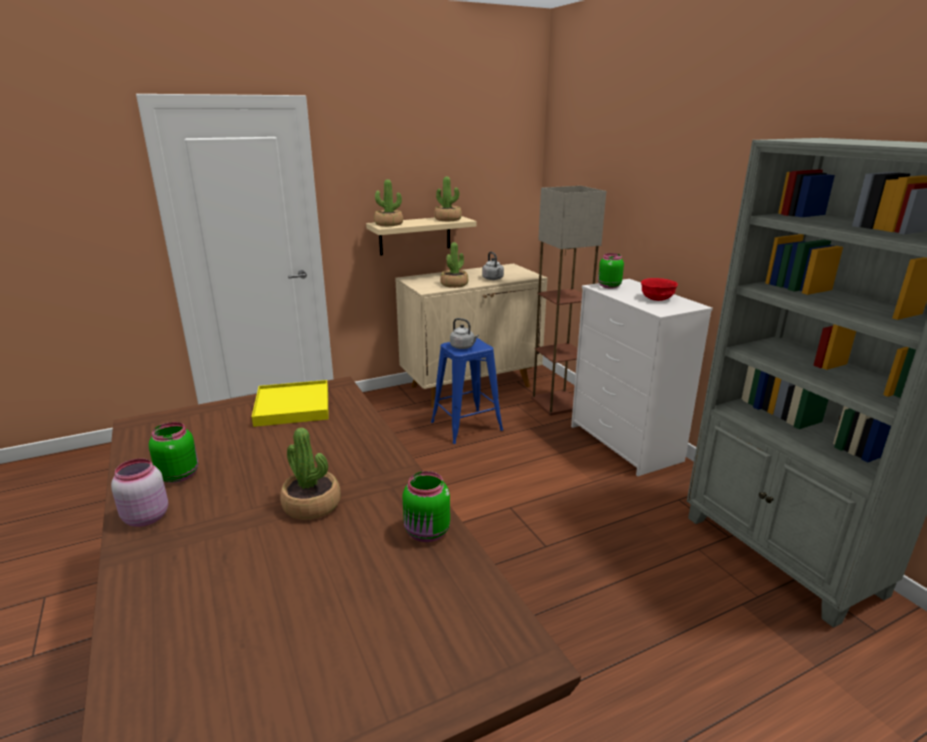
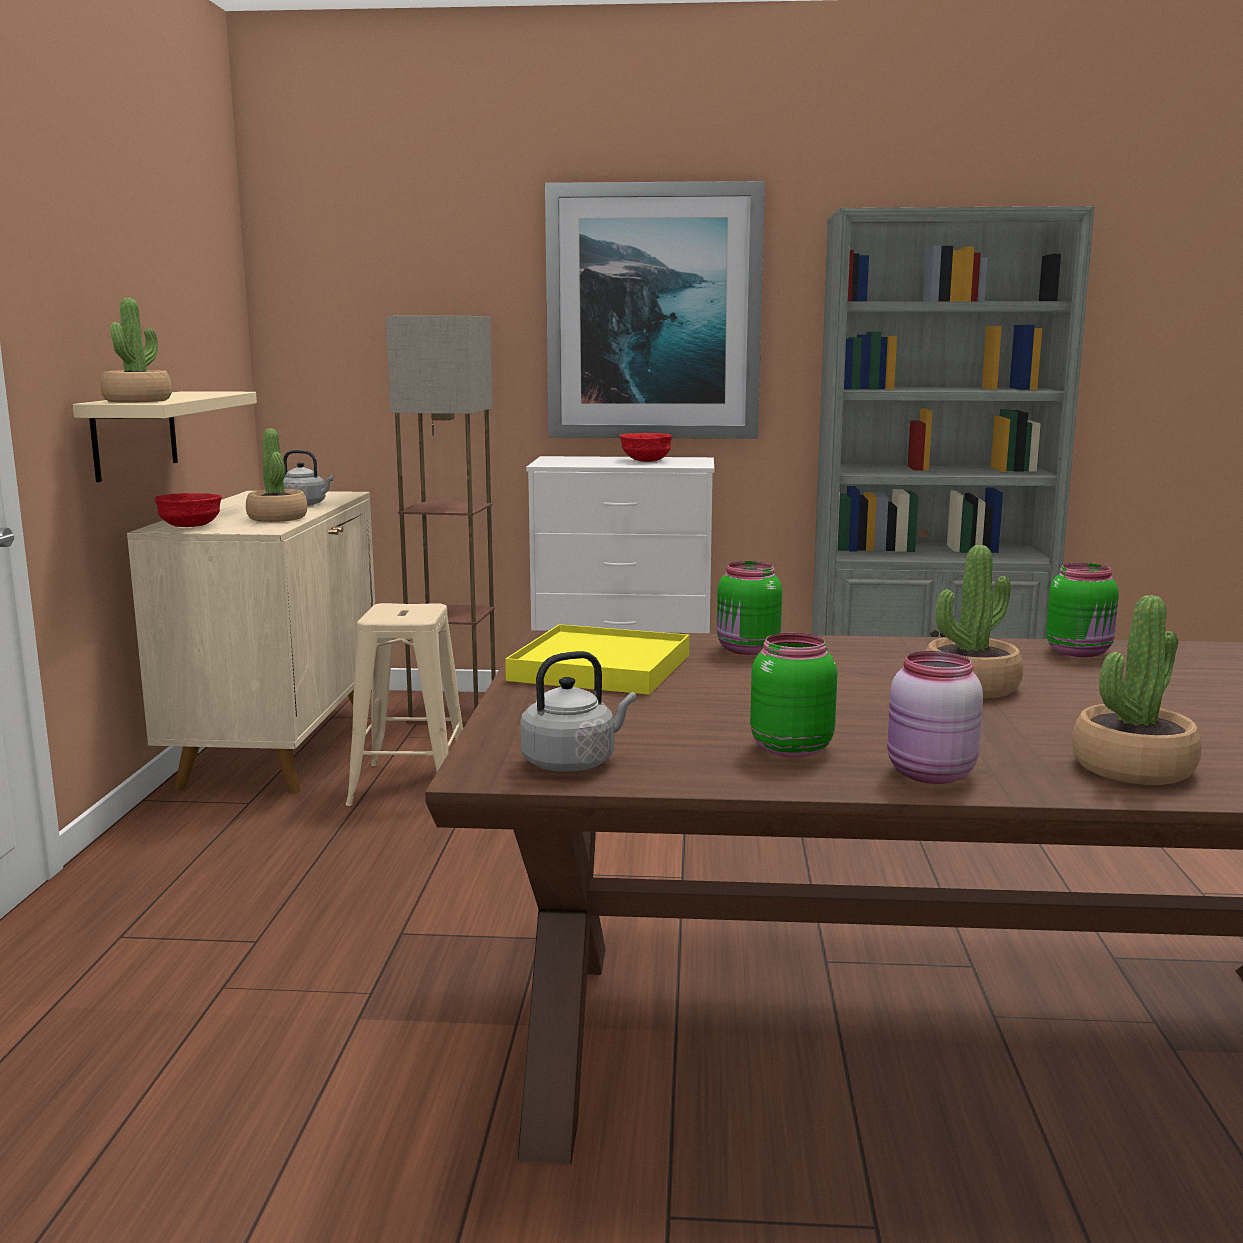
camera: 60 degrees left, 10 degrees down
blue stool [431,338,503,444] -> beige stool [346,603,463,806]
potted plant [434,176,462,221] -> potted plant moved to [1072,595,1201,785]
grey kettle [450,318,479,349] -> grey kettle moved to [521,651,636,772]
green jar [598,253,624,288] -> green jar moved to [717,561,782,655]
none -> red bowl [154,493,222,527]
none -> picture [545,181,765,439]

